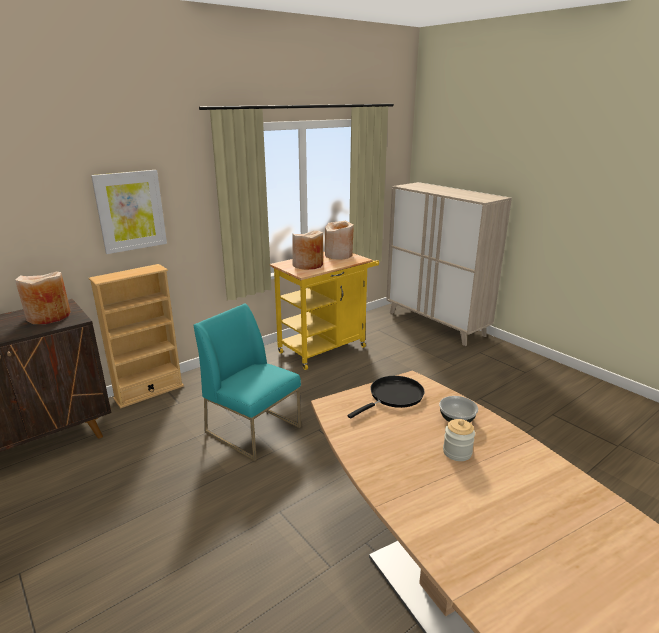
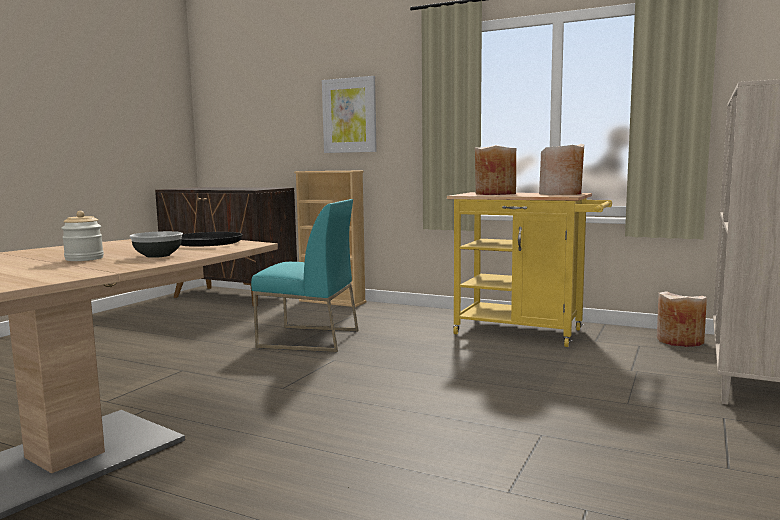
camera: 65 degrees right, 15 degrees down
beige vase [15,272,71,324] -> beige vase moved to [657,291,707,347]
turquoise chair [194,303,301,461] -> turquoise chair turned 90 degrees clockwise [251,199,359,352]

